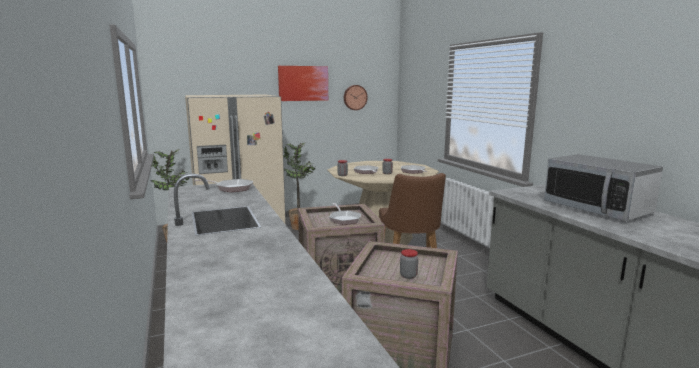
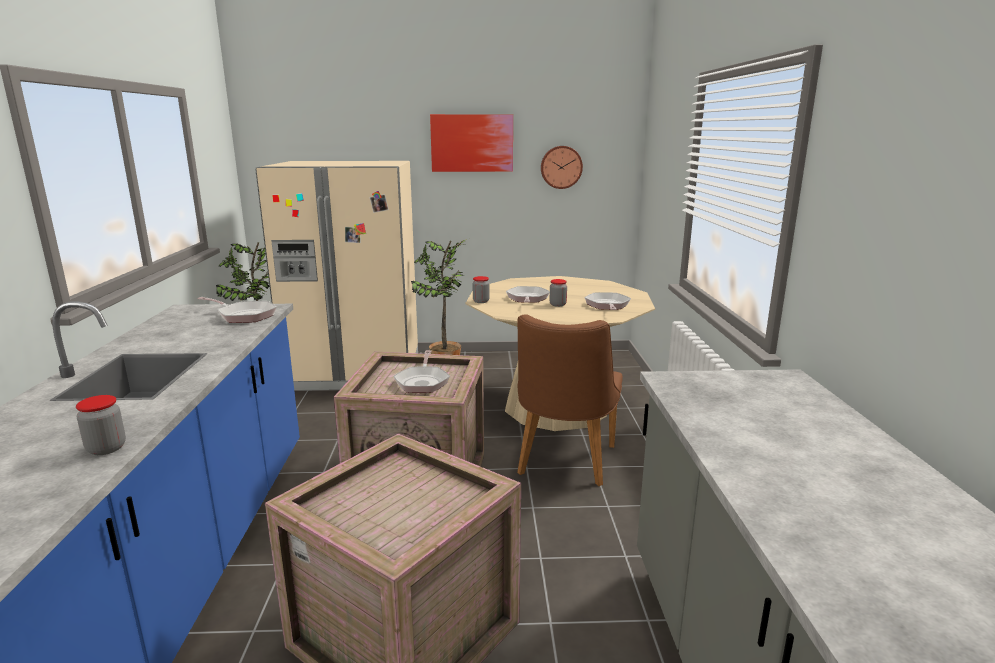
camera: 20 degrees right, 5 degrees up
jar [400,249,418,279] -> jar moved to [76,395,126,455]
microwave [544,154,663,221] -> none

